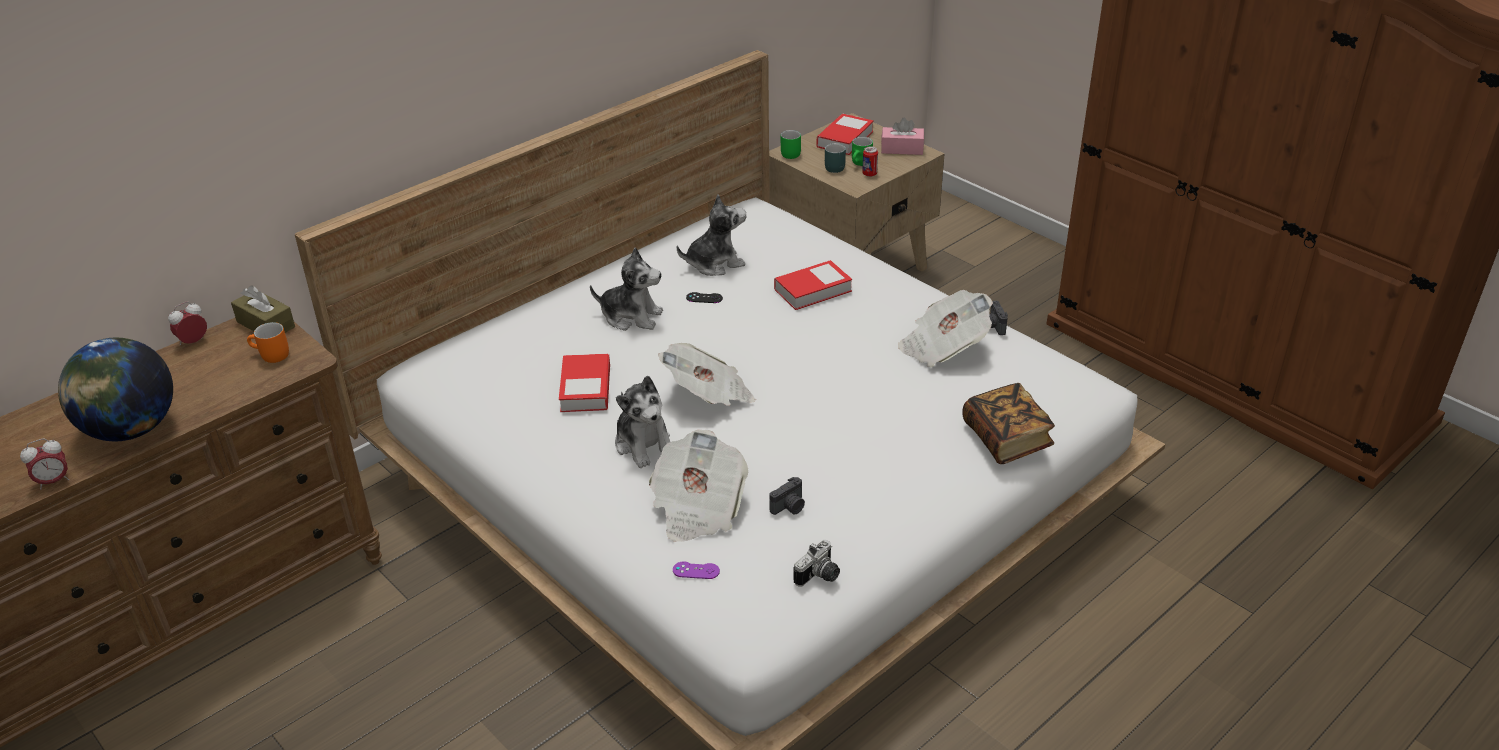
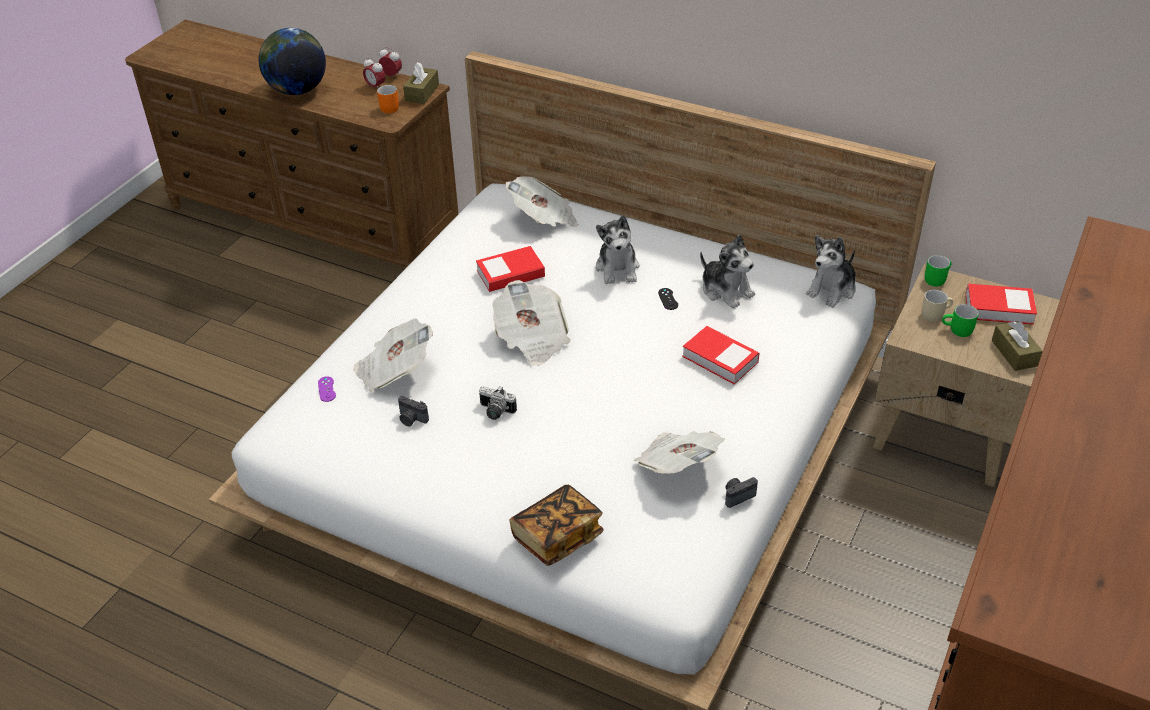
camera: 70 degrees right, 5 degrees up
alarm clock [20,438,69,490] -> alarm clock moved to [363,57,385,88]
plush toy [615,375,670,468] -> plush toy moved to [806,235,856,308]
camera [794,540,840,587] -> camera moved to [479,386,517,420]
turquoise mug [825,143,846,173] -> beige mug [922,290,953,322]
can [862,146,878,177] -> none
pink tissue box [881,117,924,155] -> brown tissue box [992,321,1043,371]
none -> newspaper [506,176,578,227]

